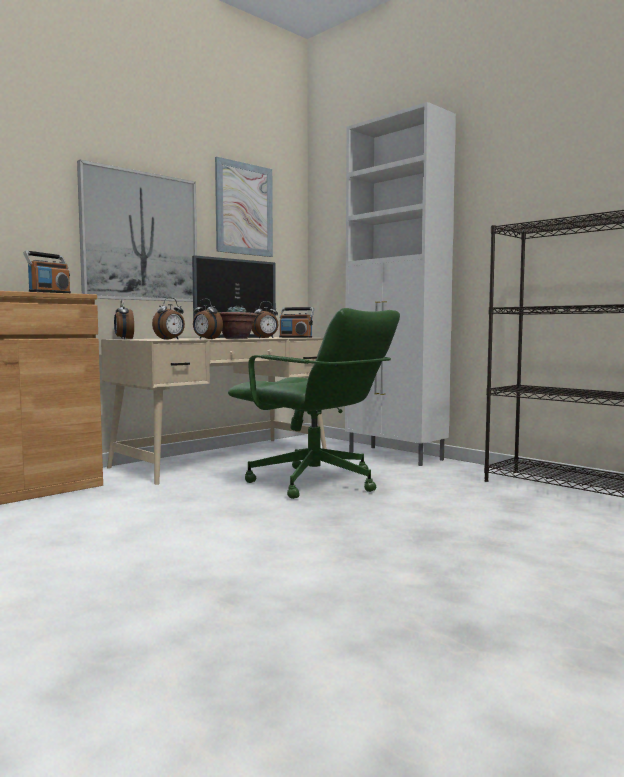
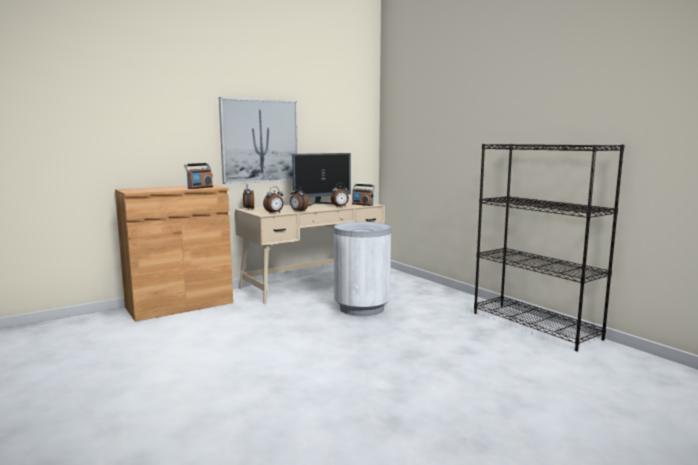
camera: 10 degrees right, 5 degrees up
picture [215,157,273,257] -> none
potted plant [218,305,257,339] -> none
green office chair [228,308,400,499] -> white trash can [334,222,391,316]
white cabinet [345,102,456,466] -> none

